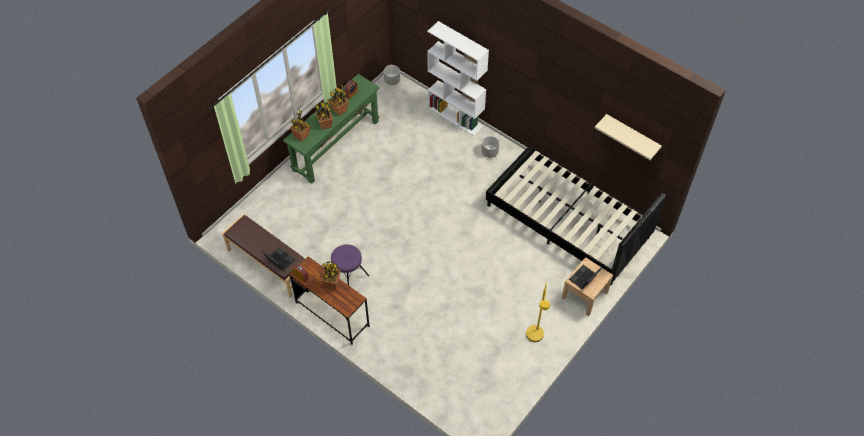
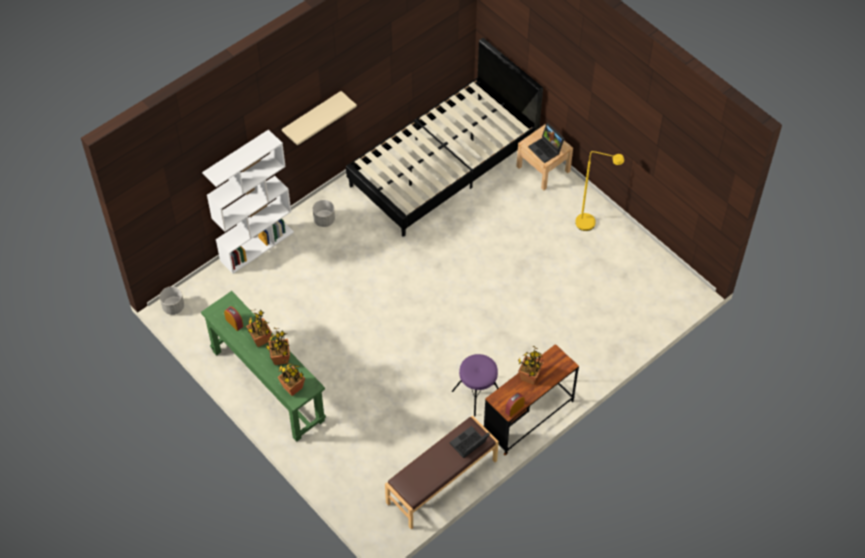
camera: 80 degrees left, 0 degrees up
beige shelf [595,114,662,160] -> beige shelf moved to [282,91,357,146]

